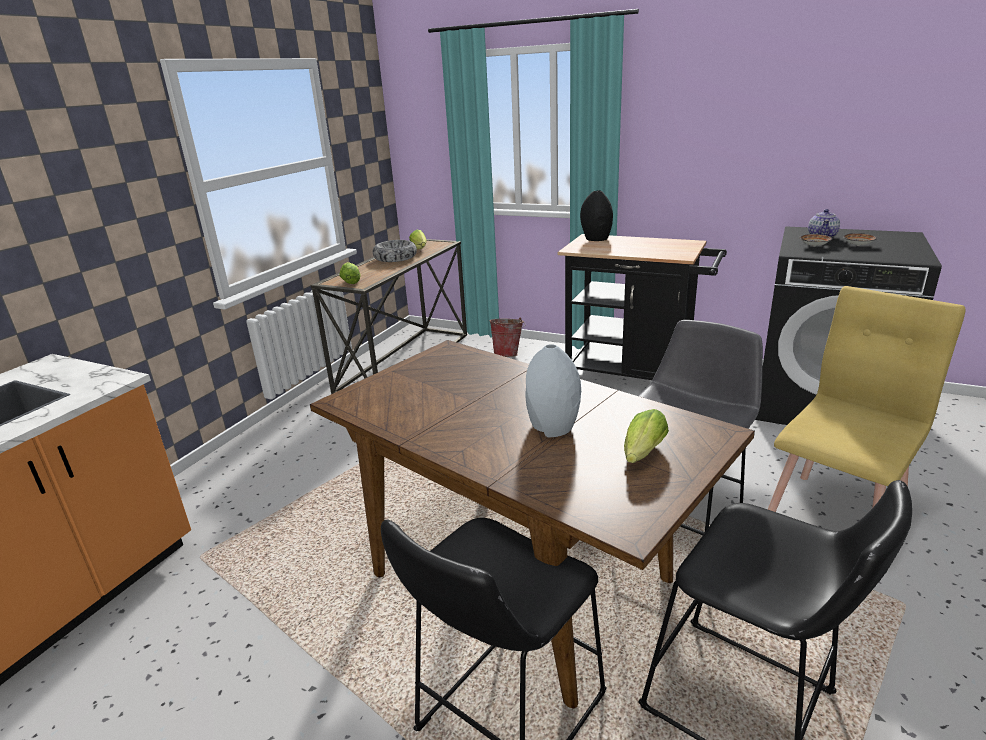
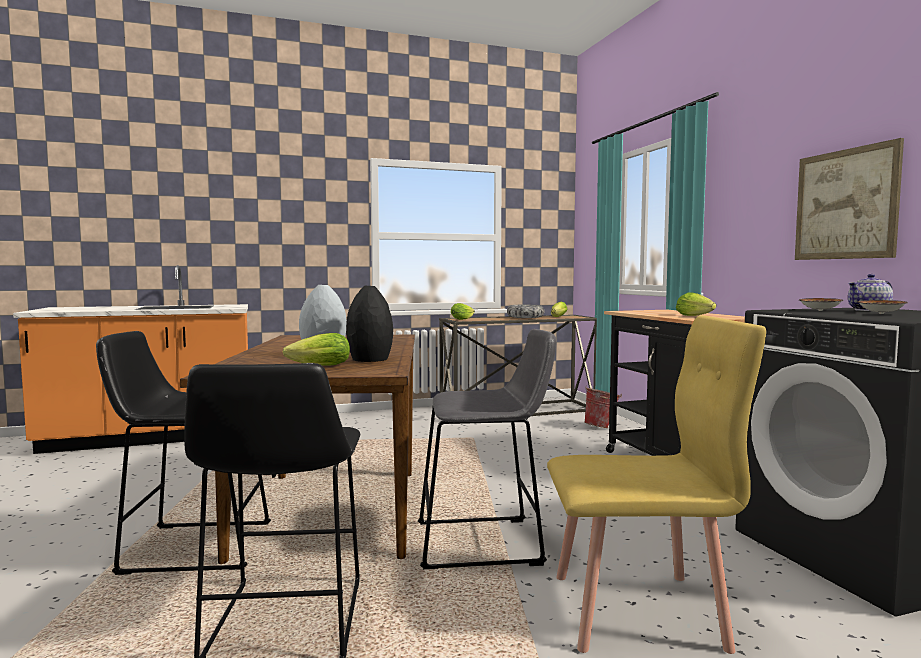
camera: 45 degrees right, 20 degrees down
black vase [580,190,613,241] -> black vase moved to [346,285,393,362]
none -> lettuce [676,292,716,316]
none -> picture [795,138,904,260]

